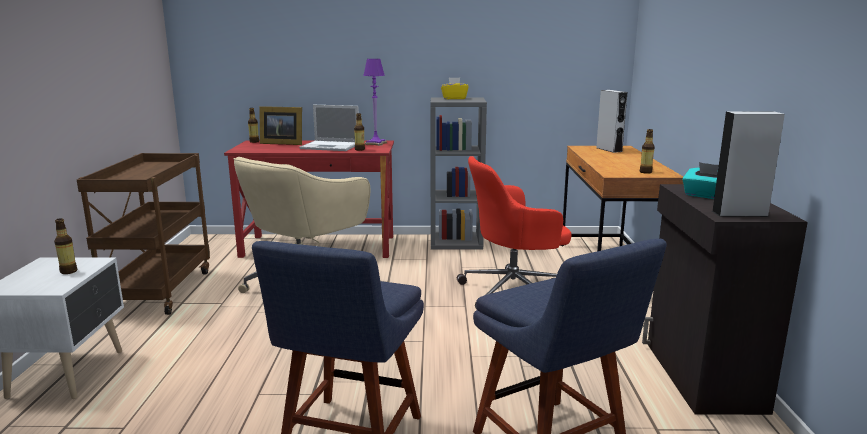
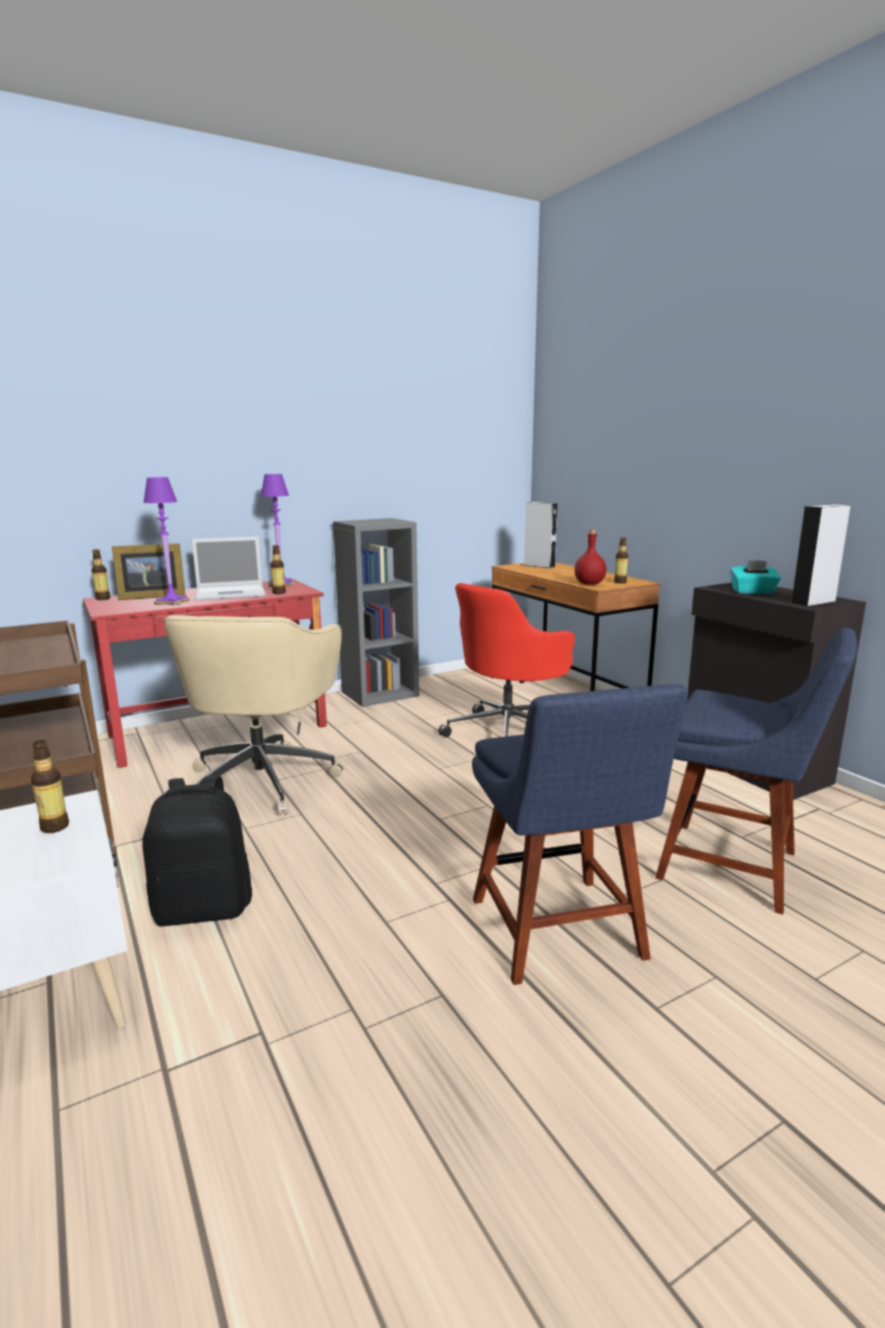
camera: 30 degrees left, 0 degrees up
yellow tissue box [441,77,469,99] -> none
none -> black backpack [142,776,252,926]
none -> purple table lamp [143,477,190,606]
none -> red bottle [574,529,606,585]

